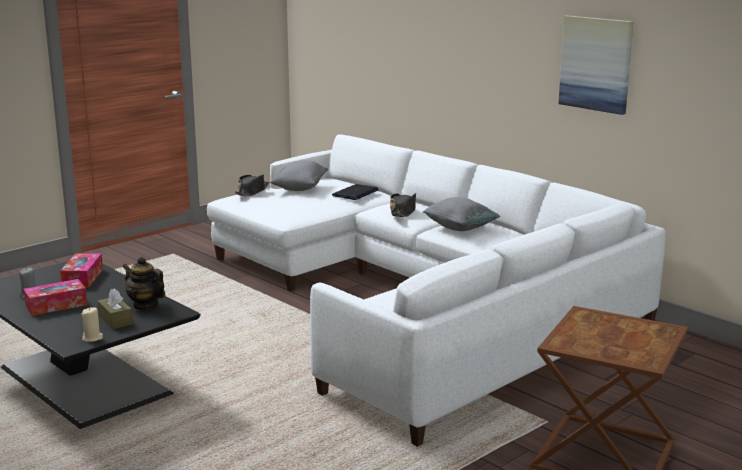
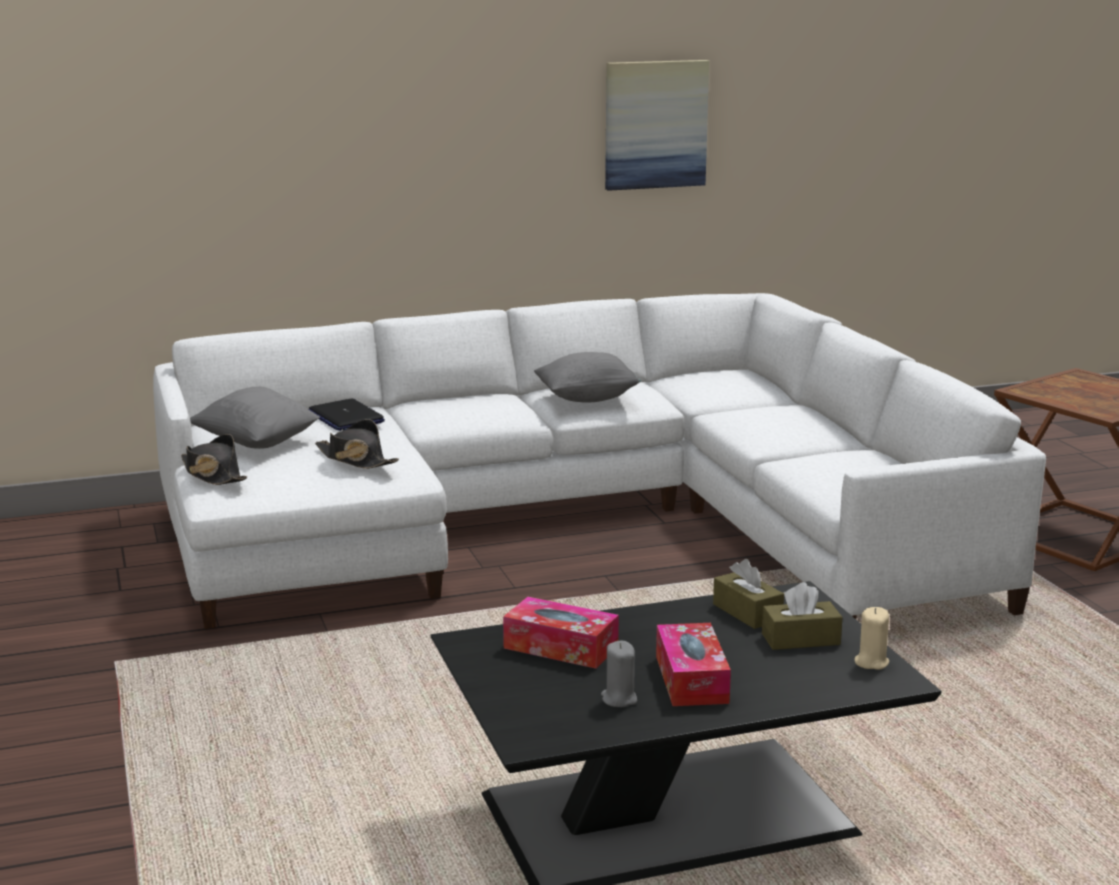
camera: 65 degrees left, 0 degrees up
teapot [122,257,165,310] -> brown tissue box [713,559,784,629]
black hat [390,193,416,217] -> black hat moved to [315,419,399,469]

